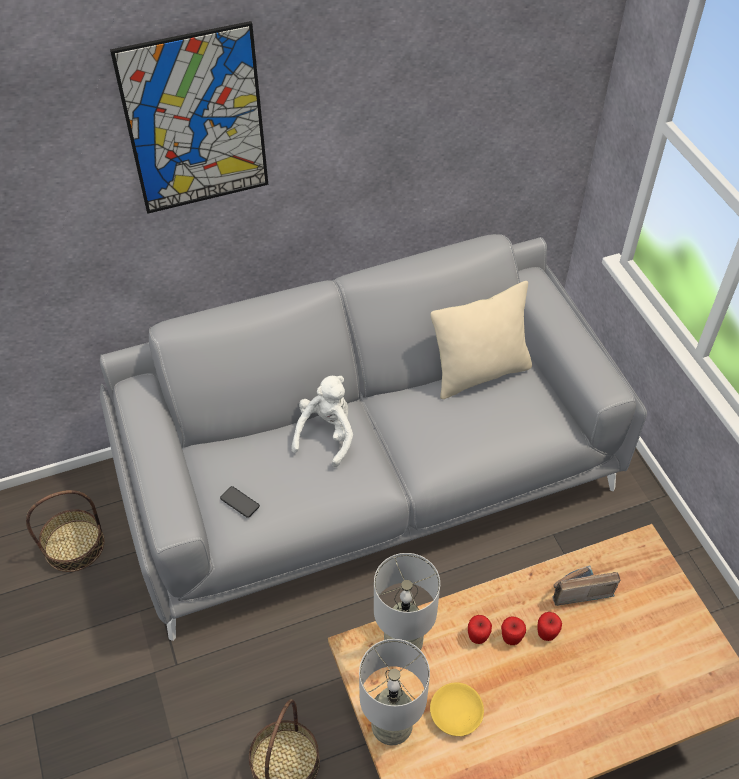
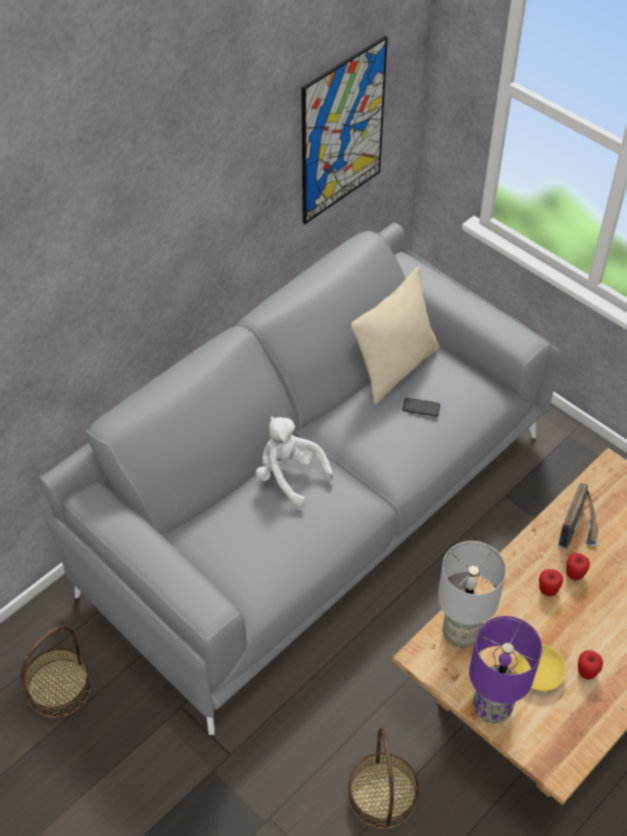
camera: 25 degrees left, 0 degrees up
picture [110,21,268,214] -> picture moved to [301,36,388,224]
phone [220,486,260,518] -> phone moved to [402,398,440,417]
white plush toy [291,376,353,467] -> white plush toy turned 45 degrees counterclockwise [256,417,333,507]
grey table lamp [359,639,430,745] -> purple table lamp [469,616,542,723]
apple [468,615,492,644] -> apple moved to [578,650,603,680]
radio [552,565,620,606] -> radio turned 150 degrees clockwise [558,483,598,549]

